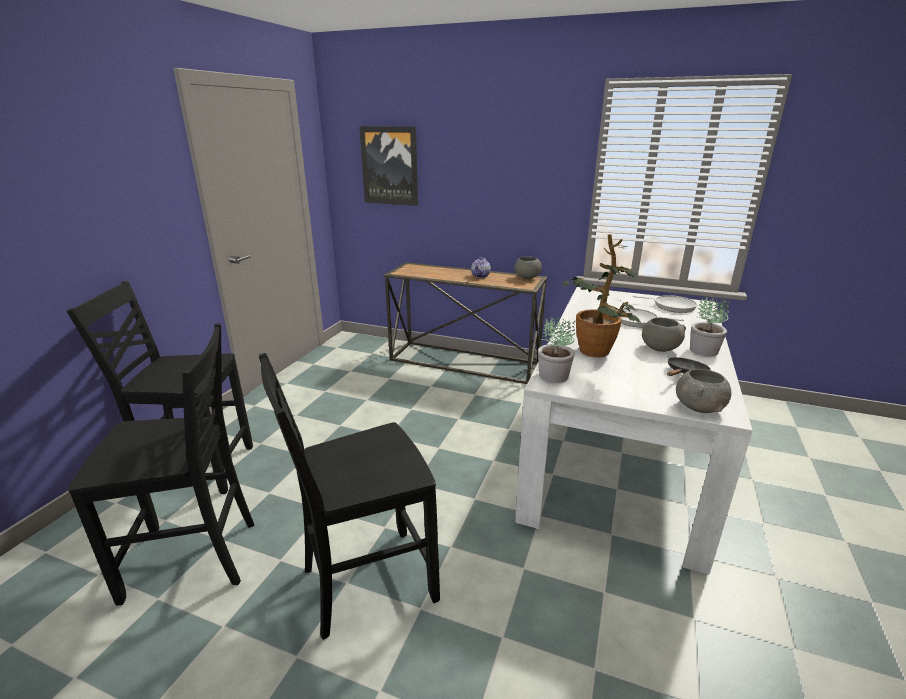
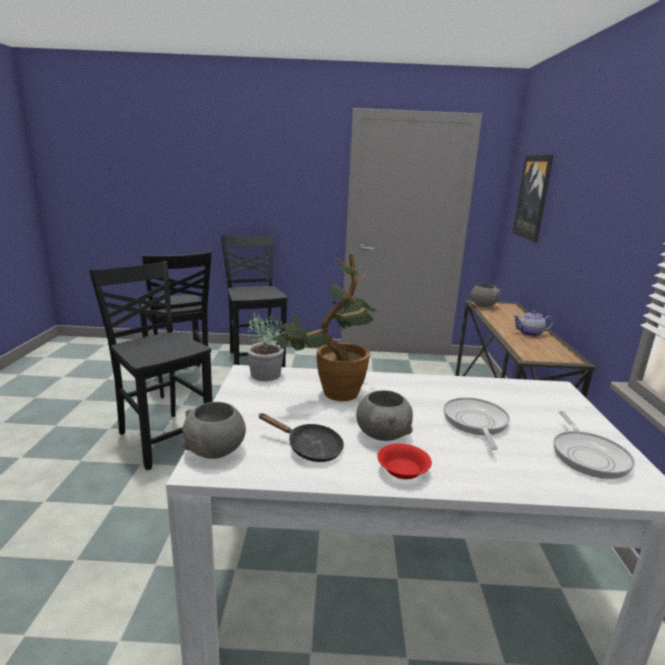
camera: 70 degrees right, 5 degrees down
grey bowl [515,256,542,279] -> grey bowl moved to [471,284,501,307]
potted plant [690,296,730,356] -> red bowl [377,444,432,479]

